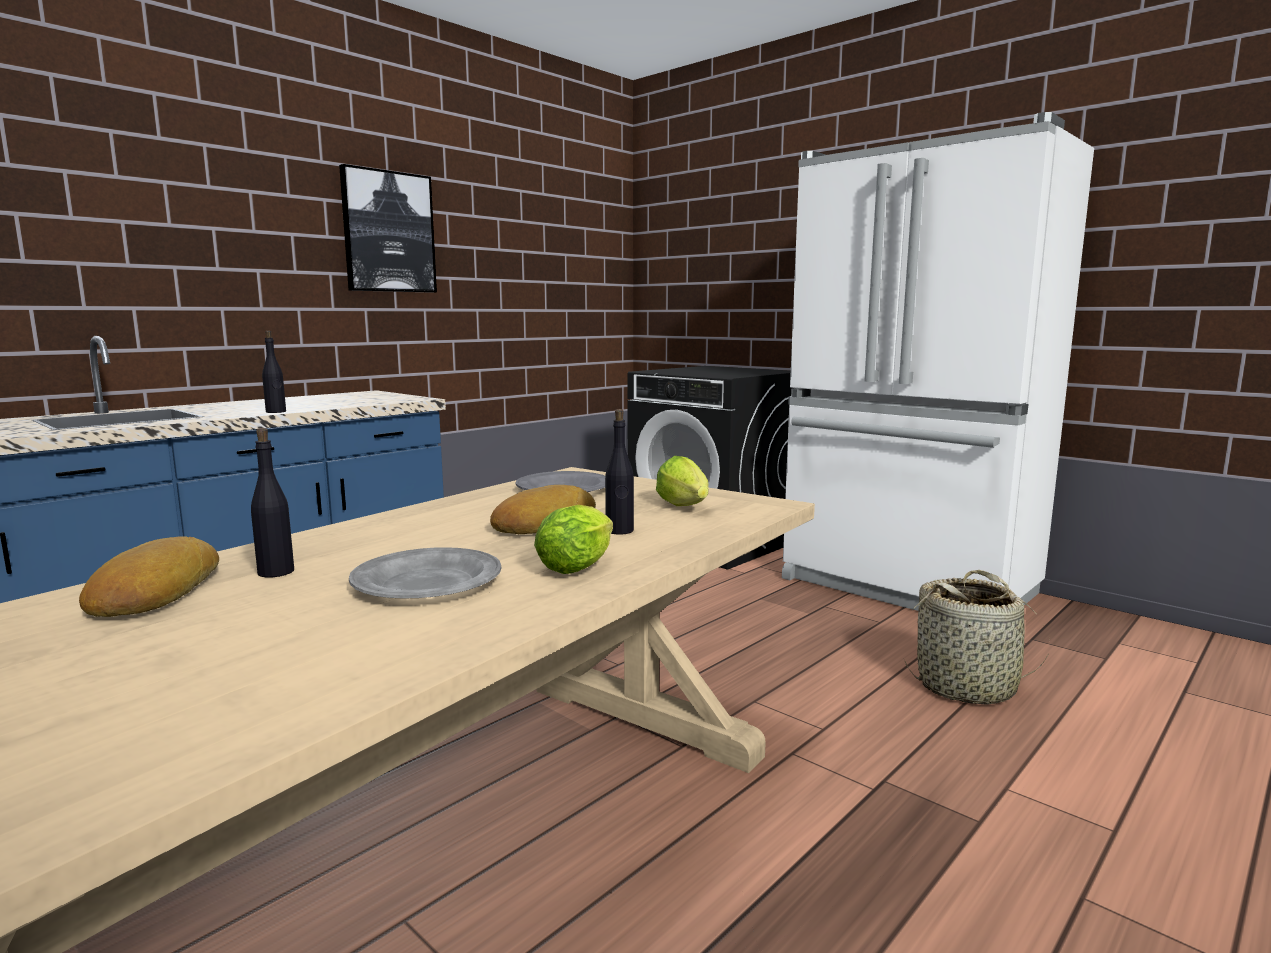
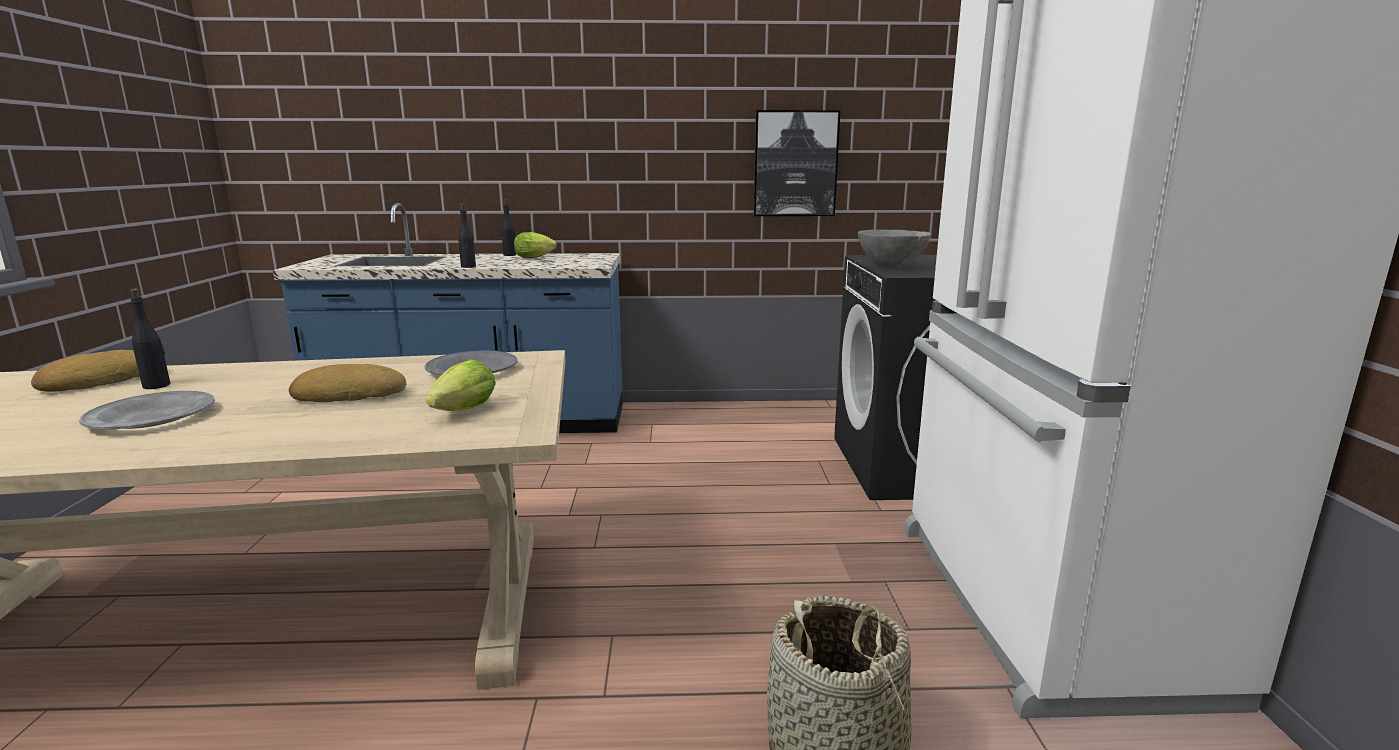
camera: 45 degrees right, 5 degrees up
picture [339,164,437,293] -> picture moved to [753,110,840,216]
lettuce [534,505,613,574] -> lettuce moved to [514,232,557,258]
black bottle [605,409,634,534] -> black bottle moved to [501,199,516,256]
none -> grey bowl [858,230,931,269]

